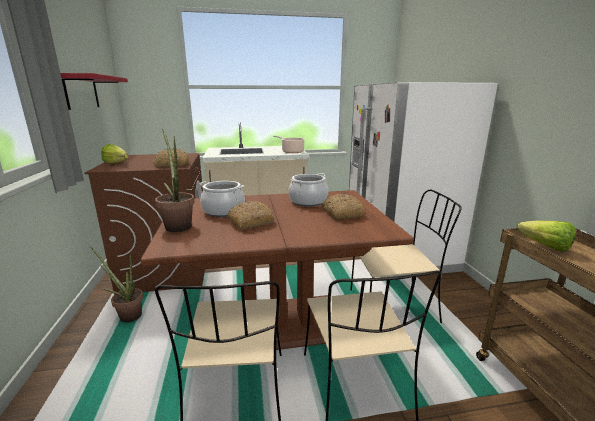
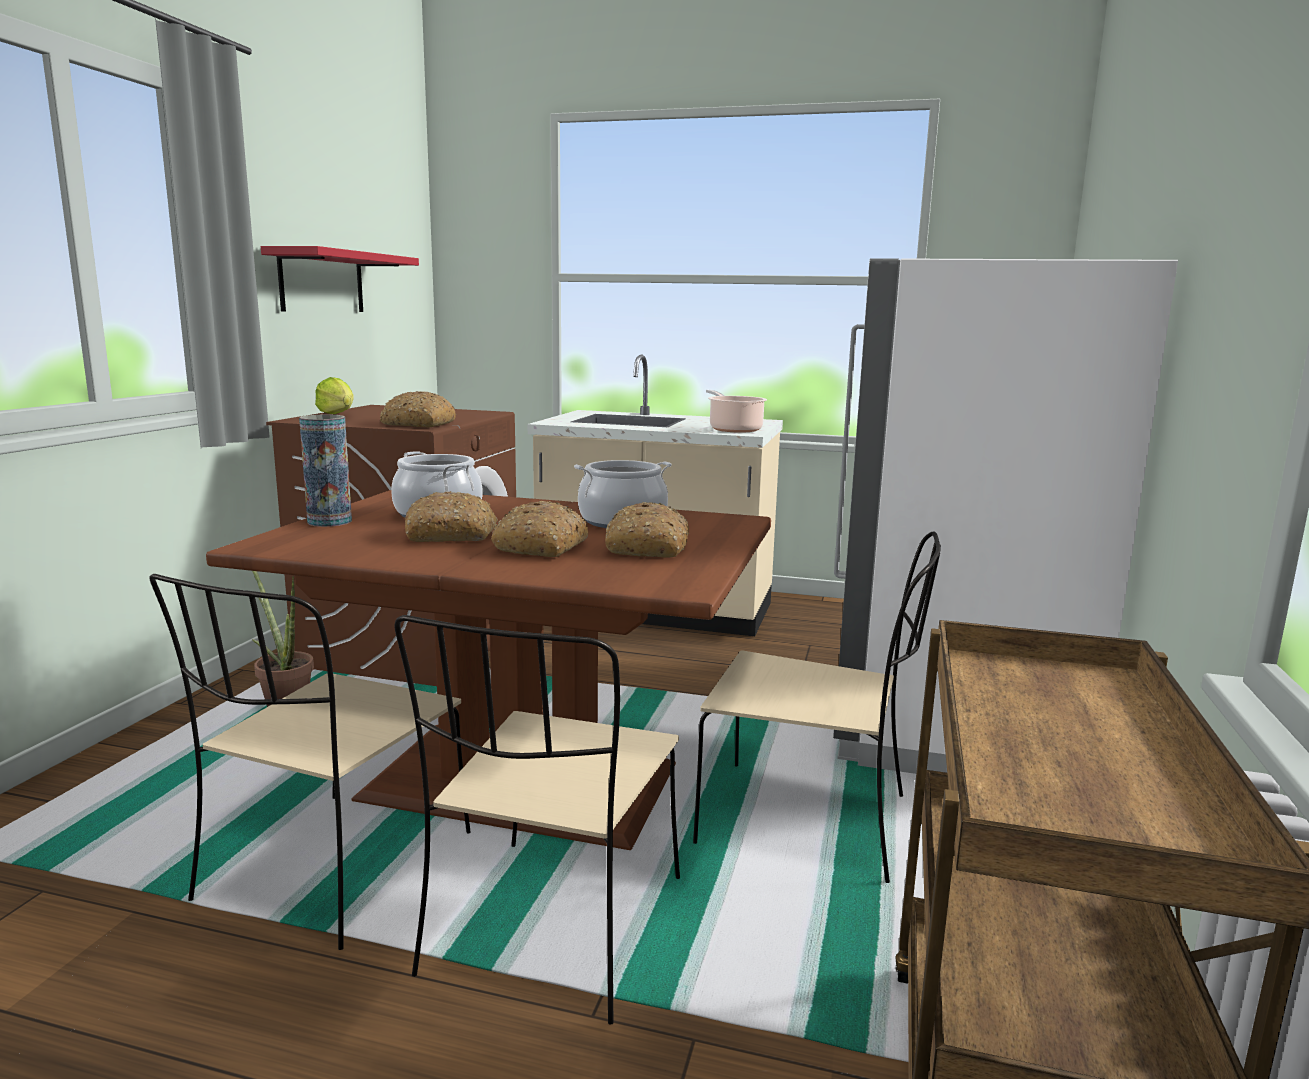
camera: 25 degrees right, 5 degrees down
potted plant [155,129,194,232] -> vase [299,415,352,527]
lettuce [517,221,576,252] -> none
none -> bread [491,501,588,557]

